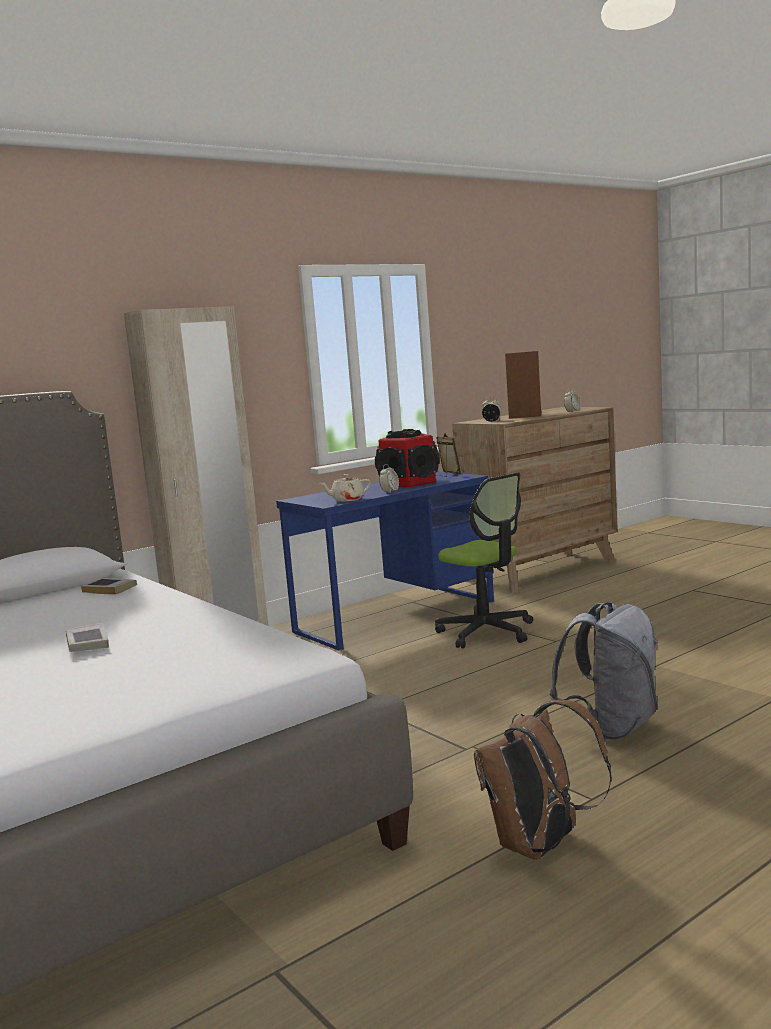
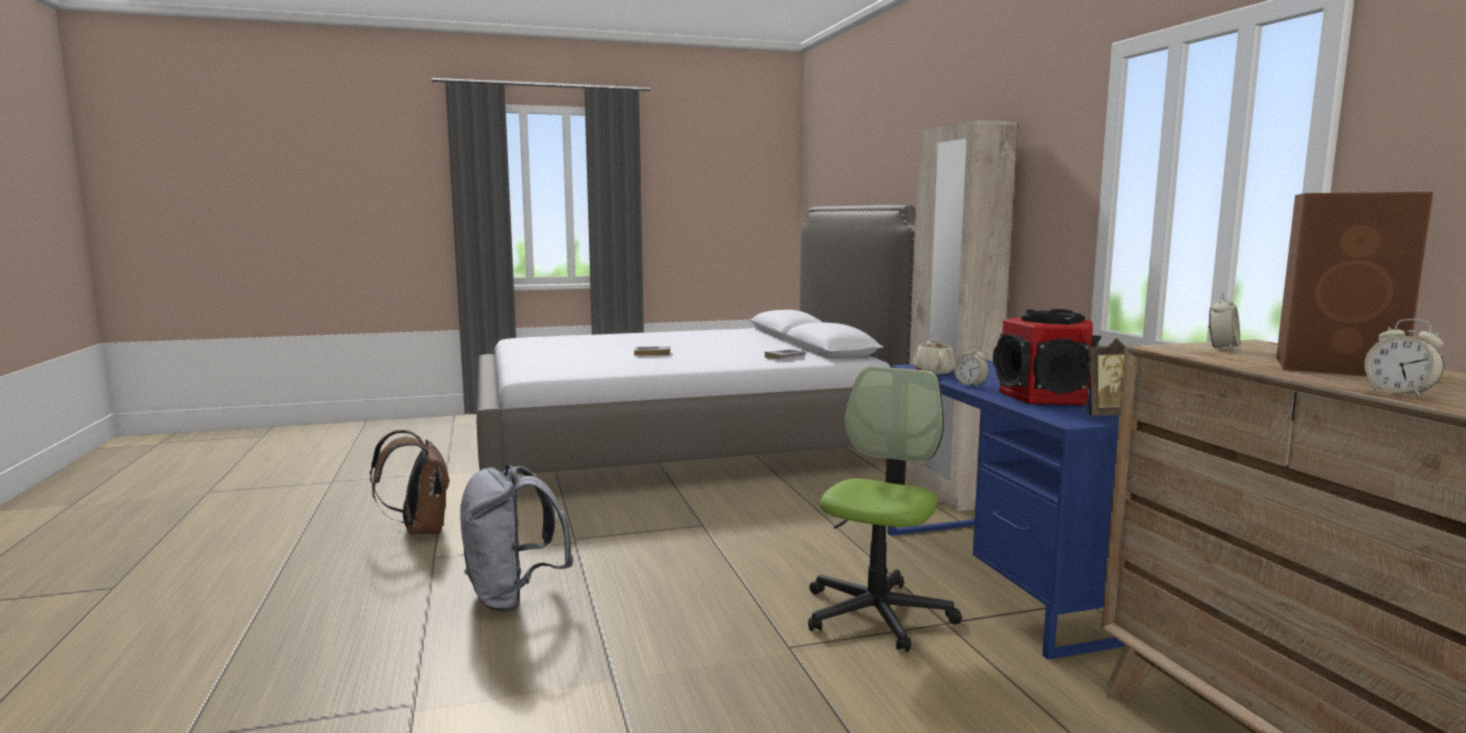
camera: 110 degrees right, 0 degrees up
office chair [435,473,533,648] -> office chair turned 135 degrees clockwise [808,366,962,652]

